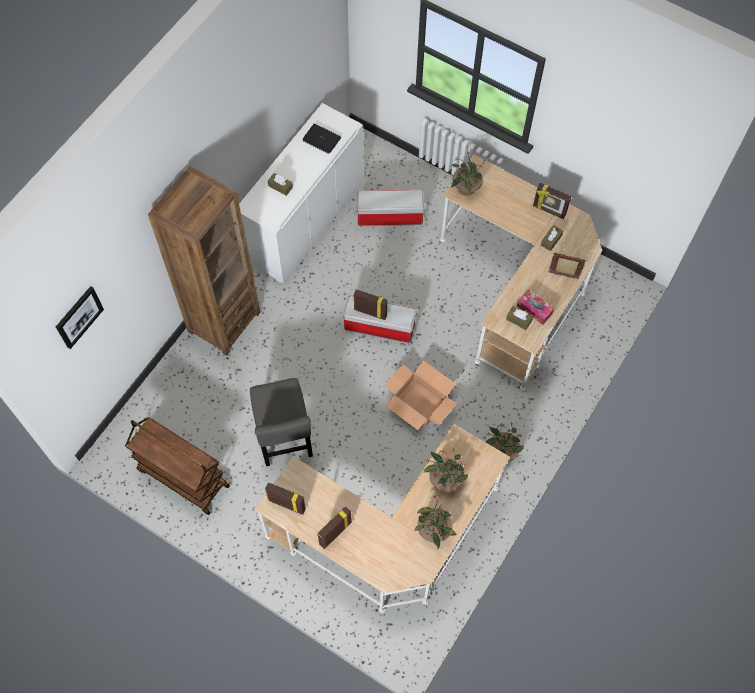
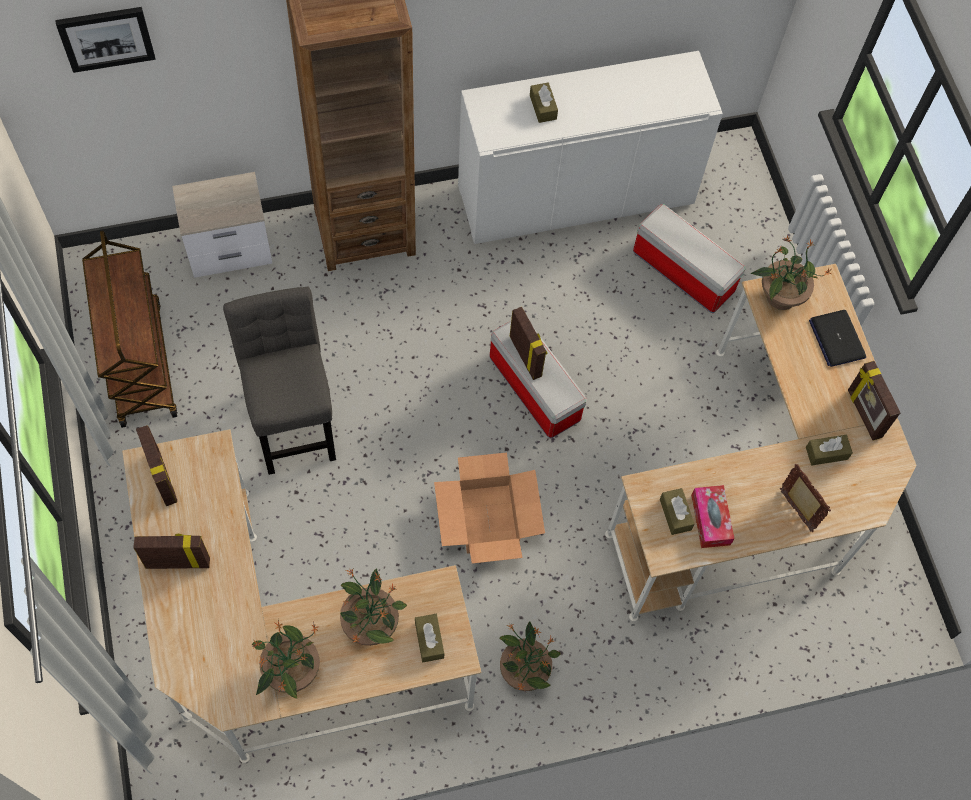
camera: 40 degrees right, 0 degrees up
grey chair [250,378,313,466] -> grey chair turned 135 degrees clockwise [223,287,336,475]
laptop [303,124,341,154] -> laptop moved to [809,310,866,367]
none -> nightstand [172,172,272,278]
none -> brown tissue box [415,614,444,662]

